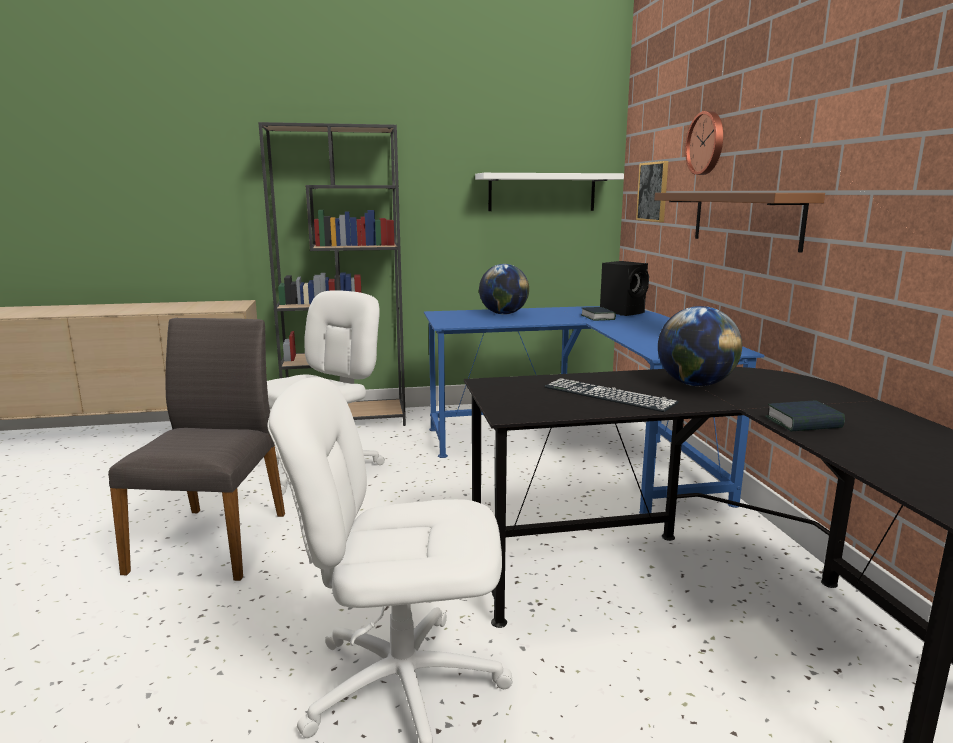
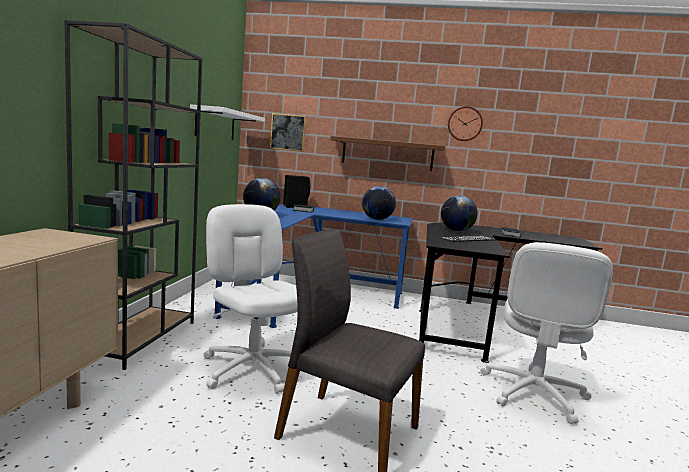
camera: 70 degrees left, 5 degrees down
wall clock [685,111,723,175] -> wall clock moved to [448,106,483,141]
none -> globe [362,186,396,220]

